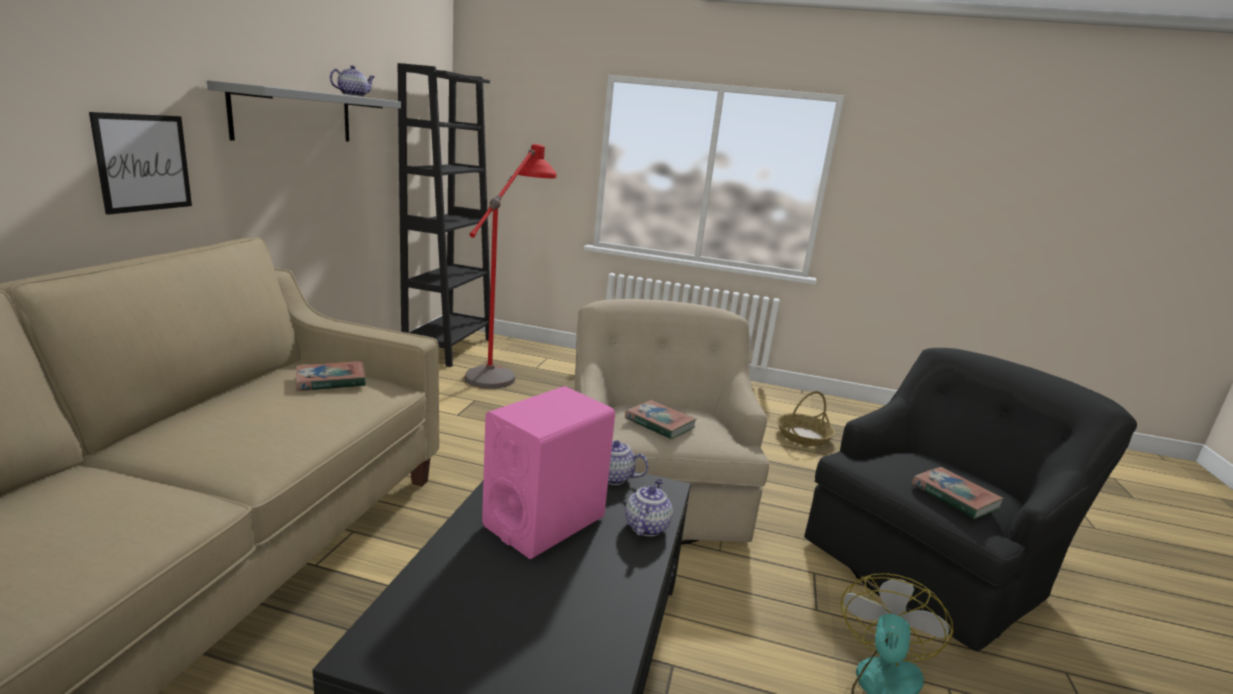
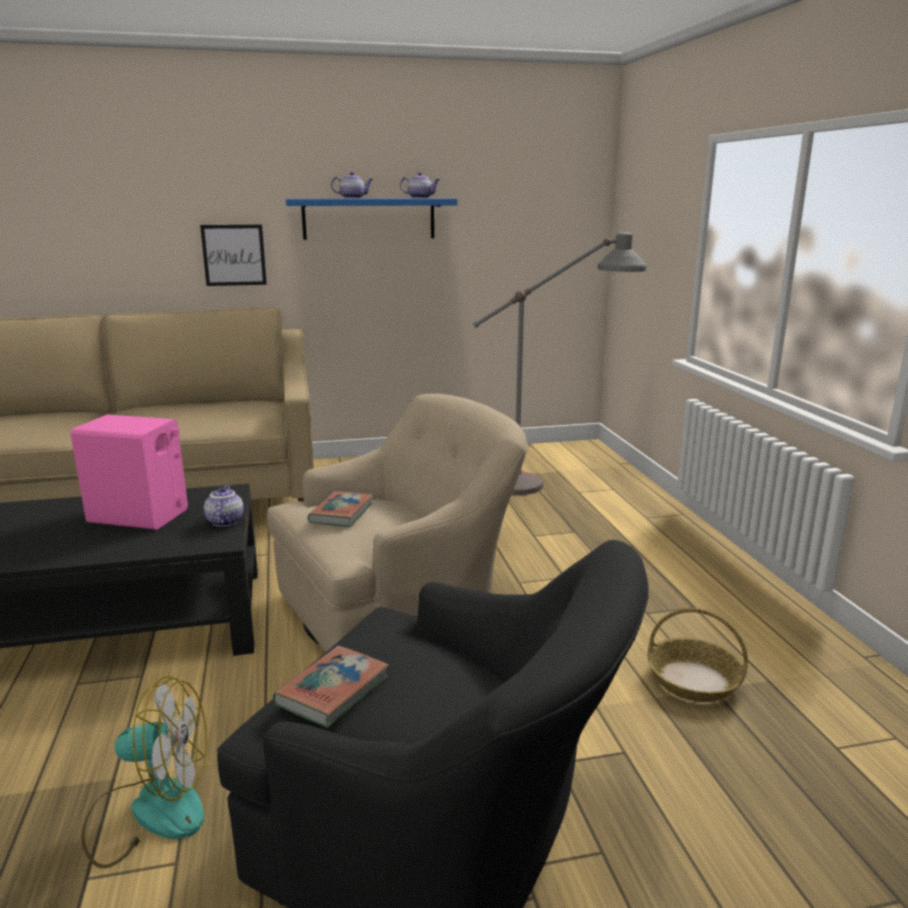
camera: 65 degrees right, 0 degrees up
grey shelf [207,80,401,141] -> blue shelf [286,198,458,240]
book [296,361,366,391] -> none
black bookcase [398,63,490,367] -> none
red floor lamp [465,144,557,389] -> grey floor lamp [473,232,646,495]
teapot [625,479,673,536] -> teapot moved to [331,172,373,198]

